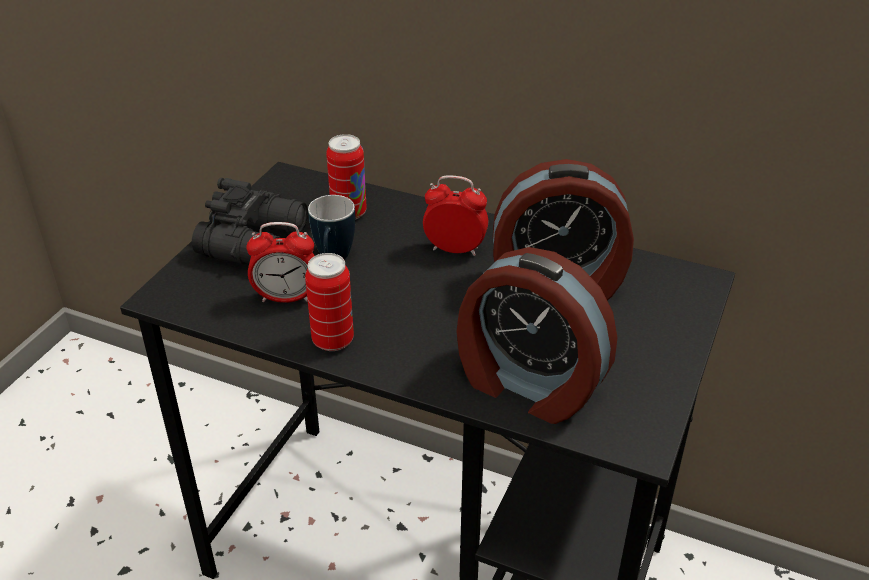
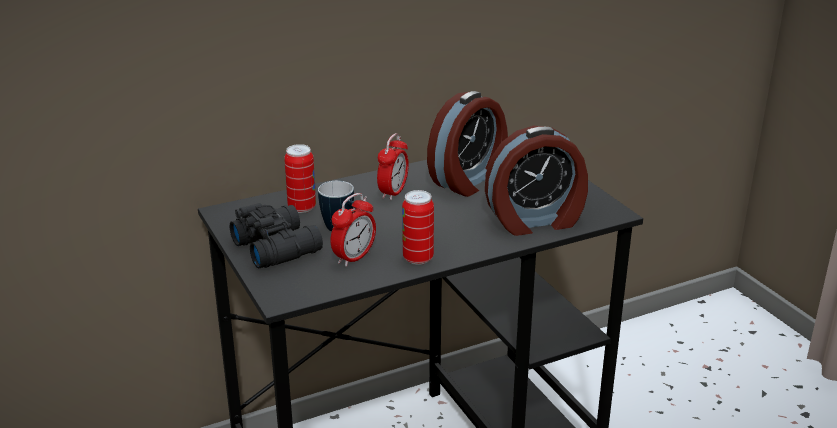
camera: 50 degrees left, 10 degrees down
alarm clock [423,175,488,256] -> alarm clock turned 150 degrees clockwise [377,133,409,200]

